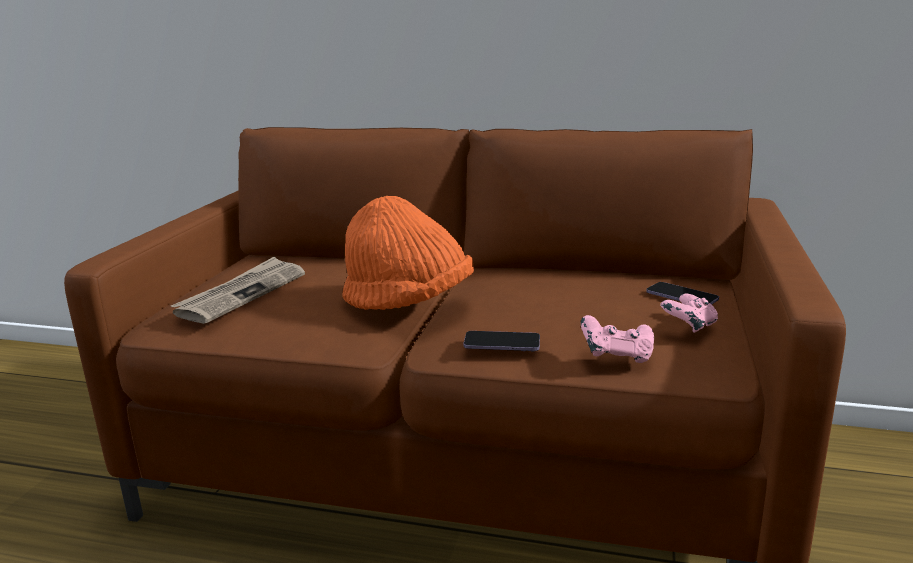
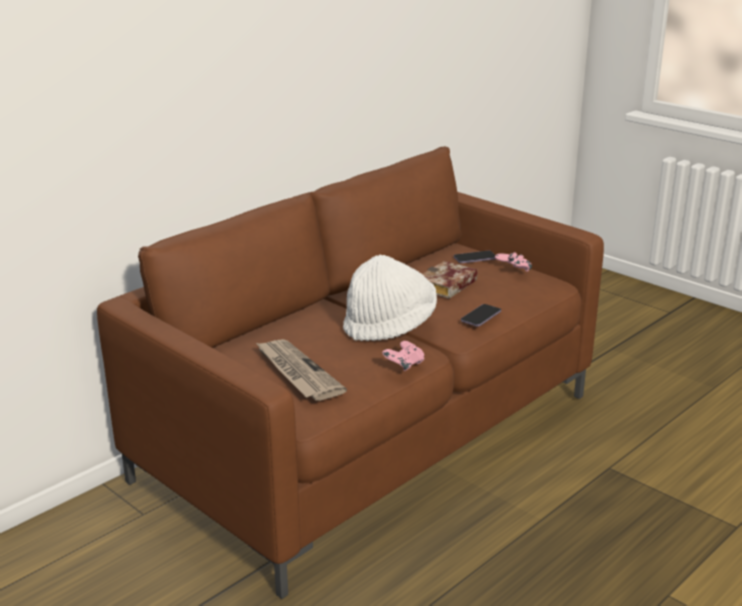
camera: 60 degrees left, 5 degrees up
orange hat [342,196,474,310] -> white hat [343,255,437,341]
pink game controller [581,315,654,363] -> pink game controller moved to [382,341,424,371]
none -> book [423,261,478,299]

